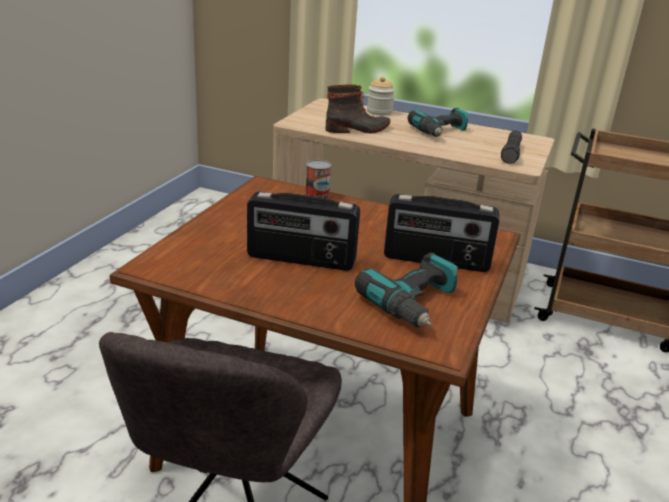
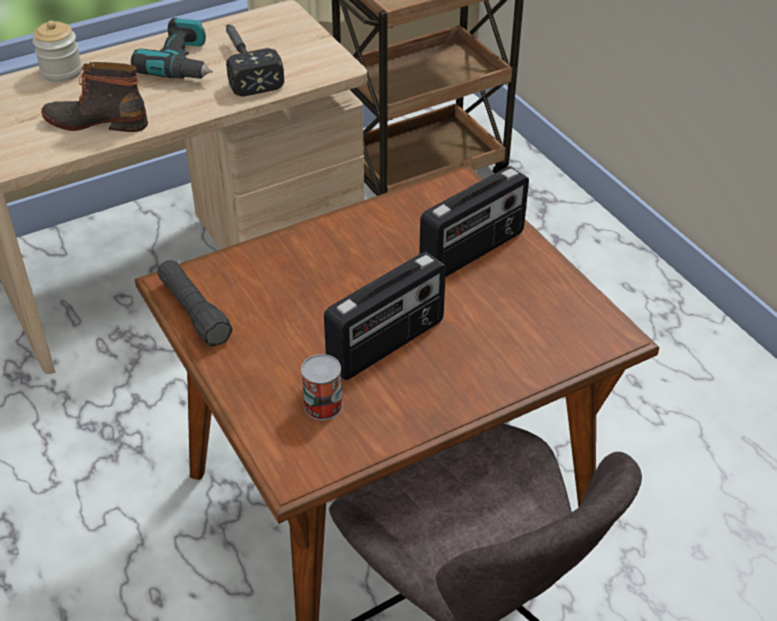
camera: 50 degrees left, 15 degrees up
can [305,160,331,199] -> can moved to [301,354,343,420]
boot [325,85,390,133] -> boot turned 105 degrees counterclockwise [41,62,148,132]
power drill [355,253,458,328] -> none
black flashlight [501,131,522,164] -> black flashlight moved to [157,260,232,346]
none -> hammer [225,25,284,97]

